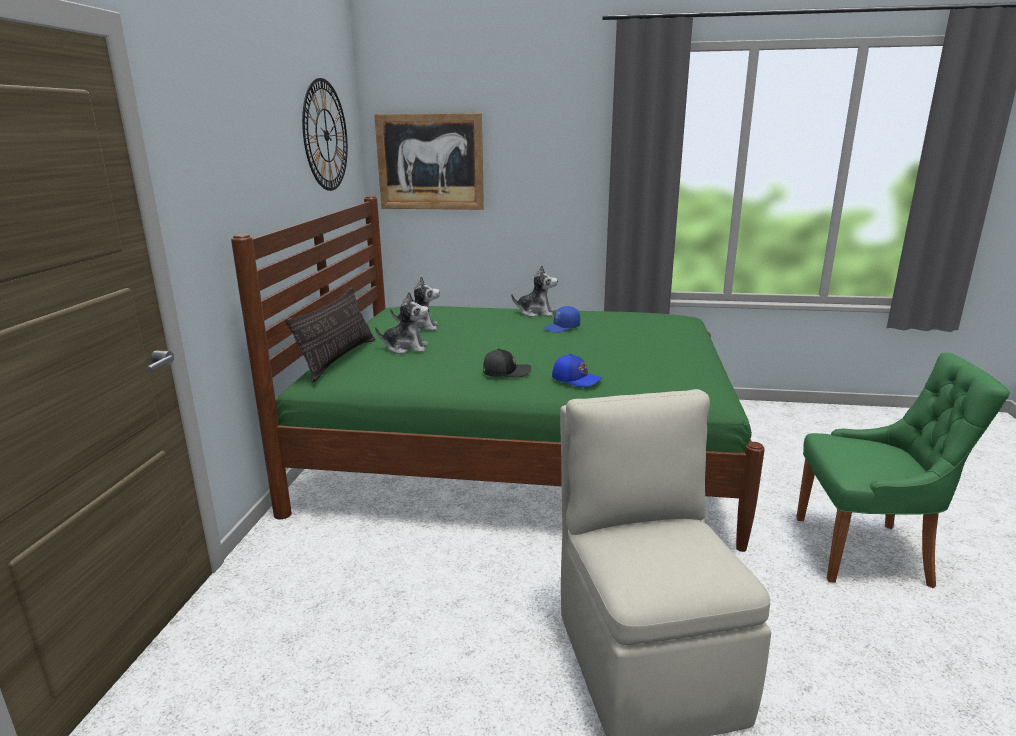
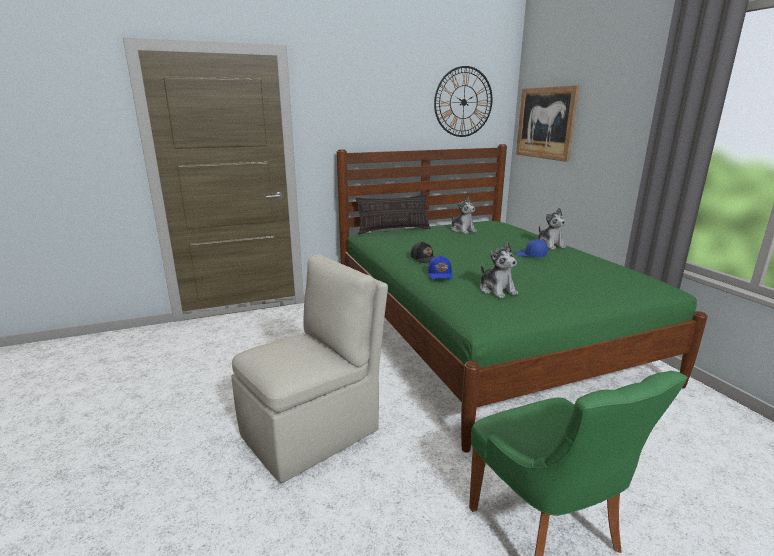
camera: 60 degrees right, 0 degrees up
plush toy [375,292,429,354] -> plush toy moved to [480,241,518,299]

